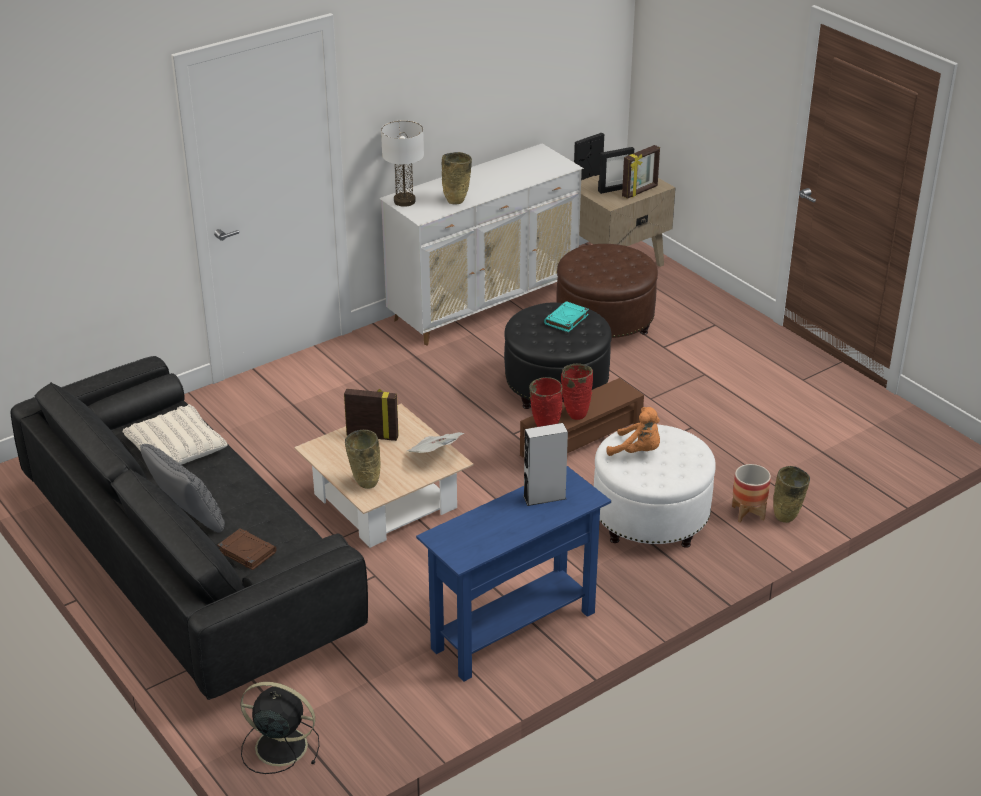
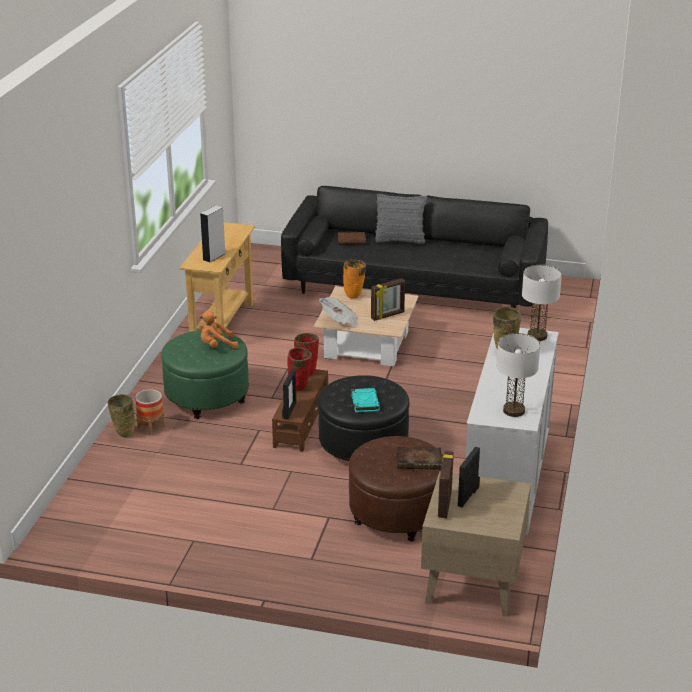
camera: 140 degrees right, 5 degrees down
beige pillow [122,404,228,465] -> none
black fan [240,682,320,774] -> none
beige vase [345,430,381,489] -> orange vase [343,260,366,299]
blue console table [416,466,611,682] -> beige console table [179,222,255,332]
picture frame [574,133,604,180] -> picture frame moved to [282,368,296,420]
white ottoman [594,425,716,548] -> green ottoman [161,330,249,419]
none -> book [397,447,442,470]
none -> table lamp [497,333,540,417]

